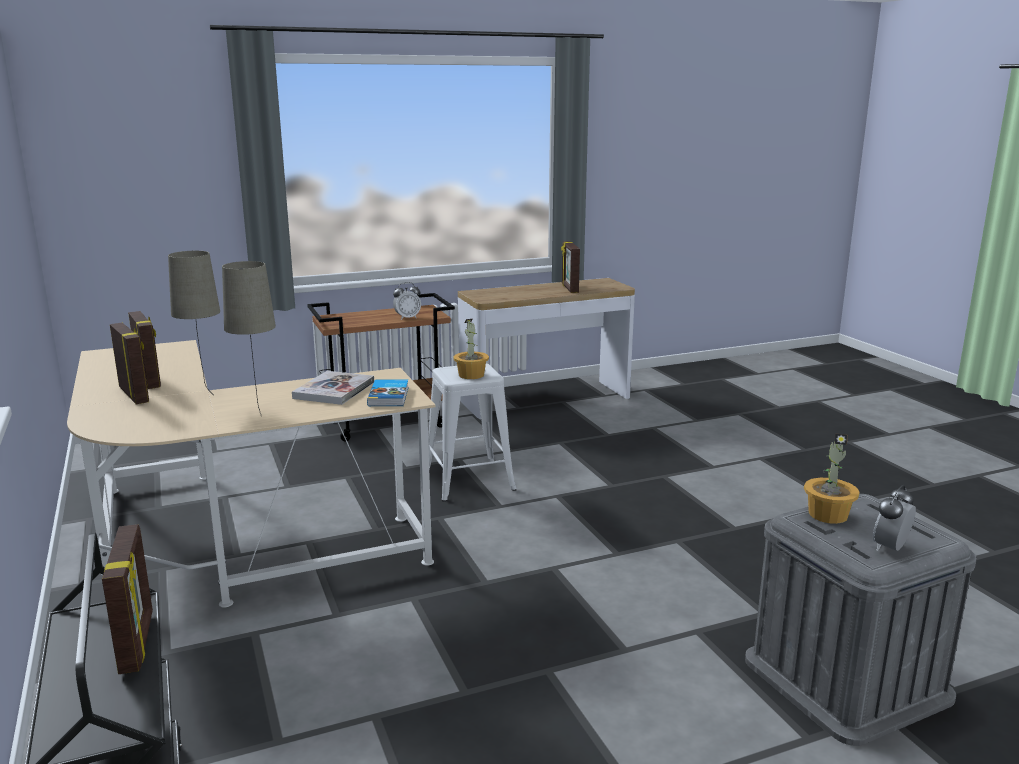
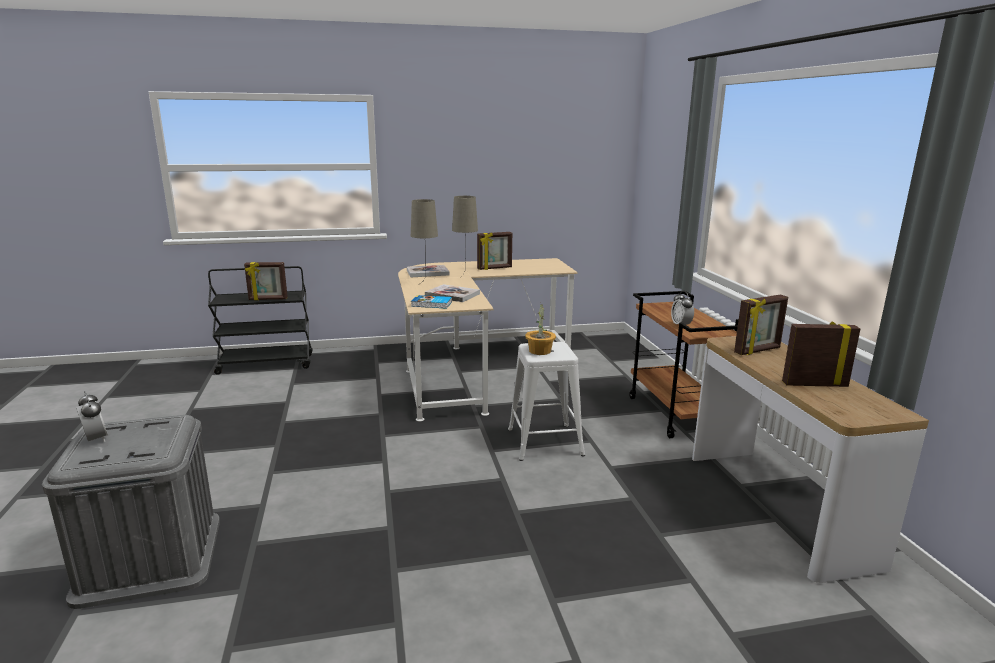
camera: 100 degrees right, 0 degrees up
picture frame [110,323,149,404] -> picture frame moved to [734,294,788,355]
potted plant [804,434,860,524] -> none
none -> book [407,265,450,277]

